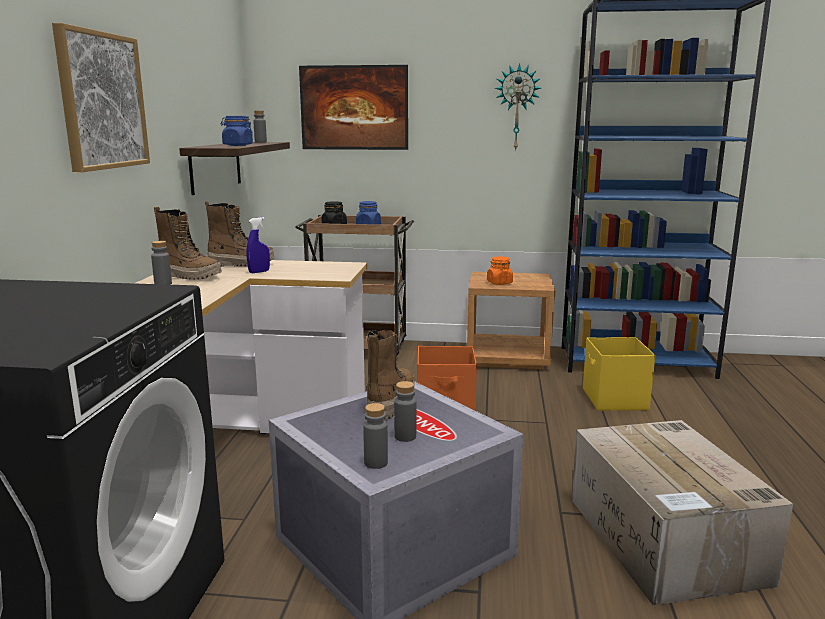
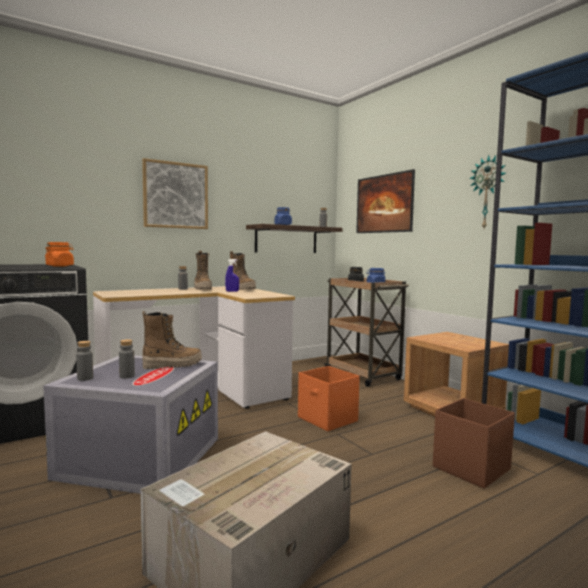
camera: 50 degrees right, 10 degrees down
orange jar [487,257,513,285] -> orange jar moved to [45,242,74,267]
yellow storage box [583,337,655,411] -> brown storage box [433,398,515,489]

